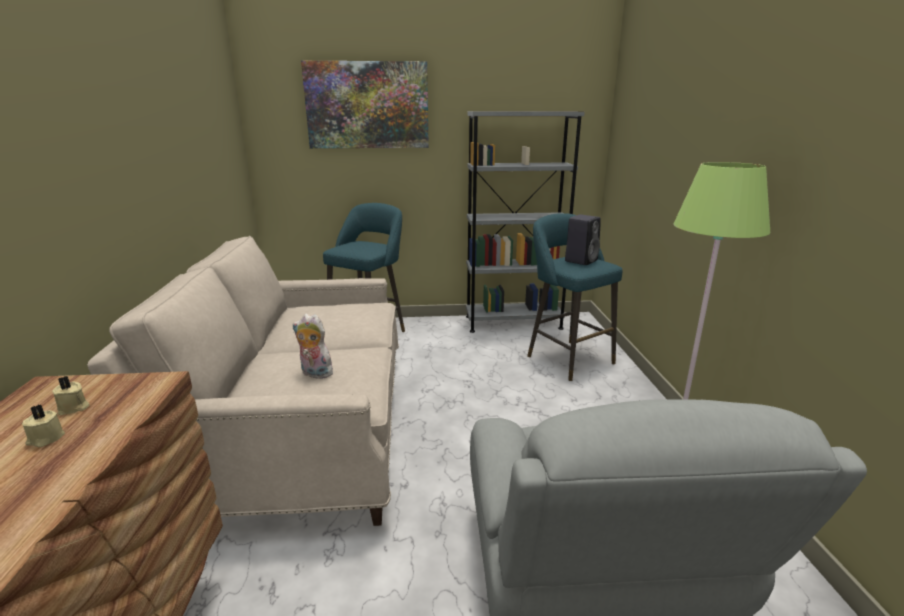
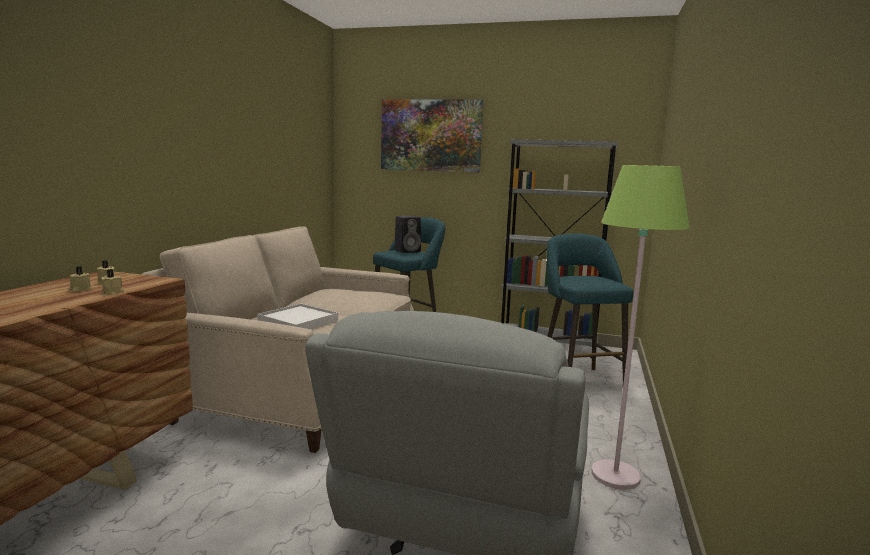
camera: 20 degrees right, 10 degrees down
plush toy [292,314,333,379] -> white tray [257,303,338,329]
black speaker [565,214,601,265] -> black speaker moved to [394,216,421,253]
none -> beige candle [101,269,124,295]

